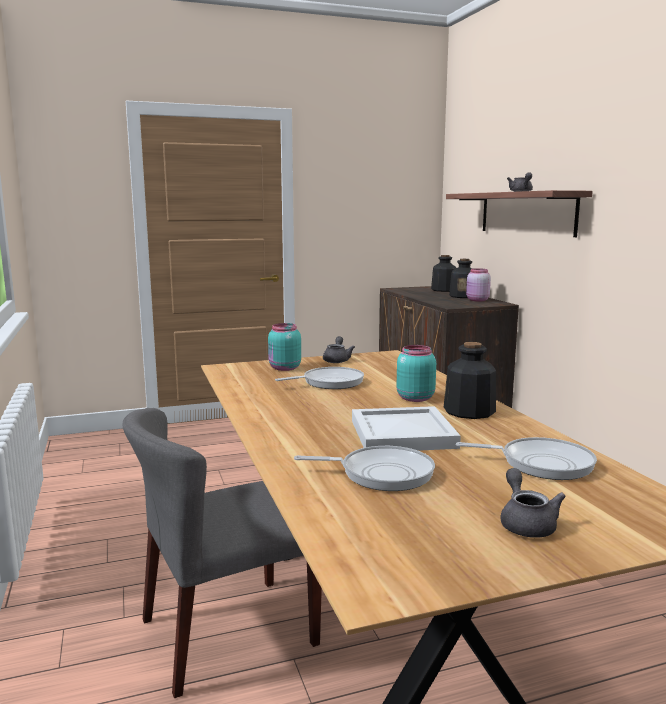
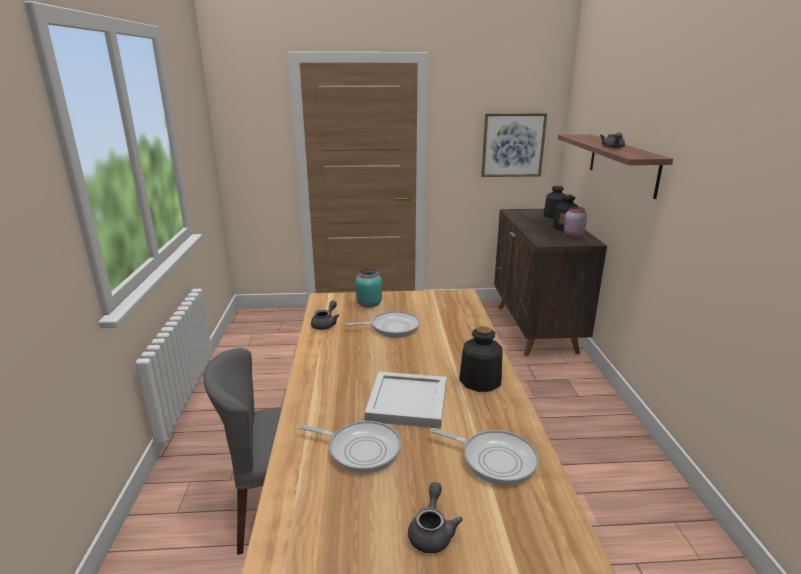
camera: 15 degrees right, 10 degrees up
grey teapot [323,336,355,363] -> grey teapot moved to [311,301,339,330]
turquoise jar [397,345,436,402] -> none
none -> picture [481,113,547,177]

